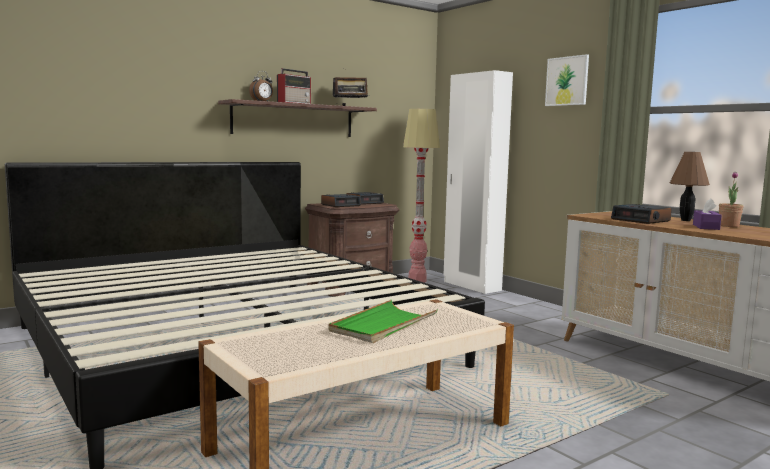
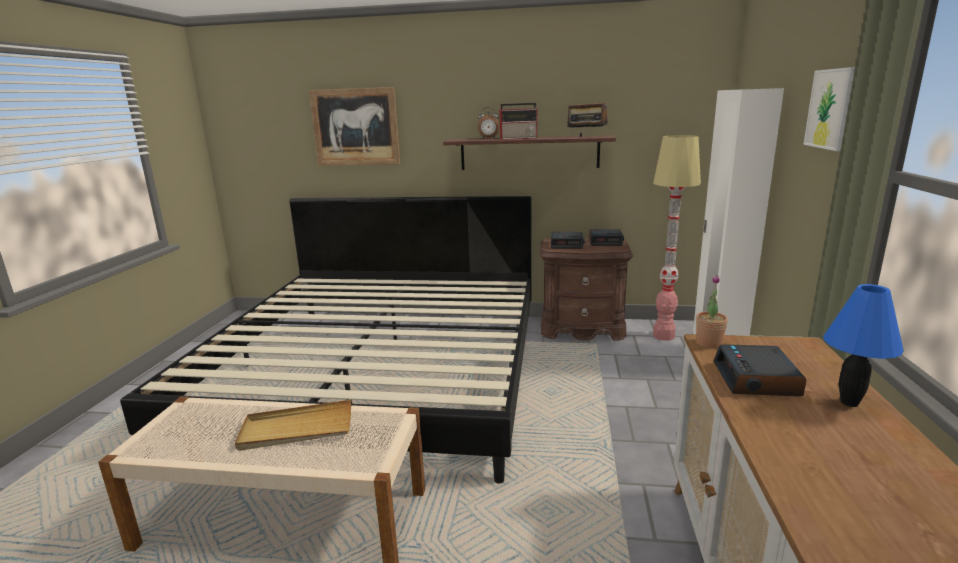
camera: 45 degrees right, 10 degrees up
green tray [329,300,438,343] -> beige tray [235,400,351,451]
brown table lamp [670,152,710,221] -> blue table lamp [823,284,904,407]
purple tissue box [693,198,722,230] -> none
potted plant [719,172,744,227] -> potted plant moved to [696,275,728,348]
none -> picture [309,87,400,166]

